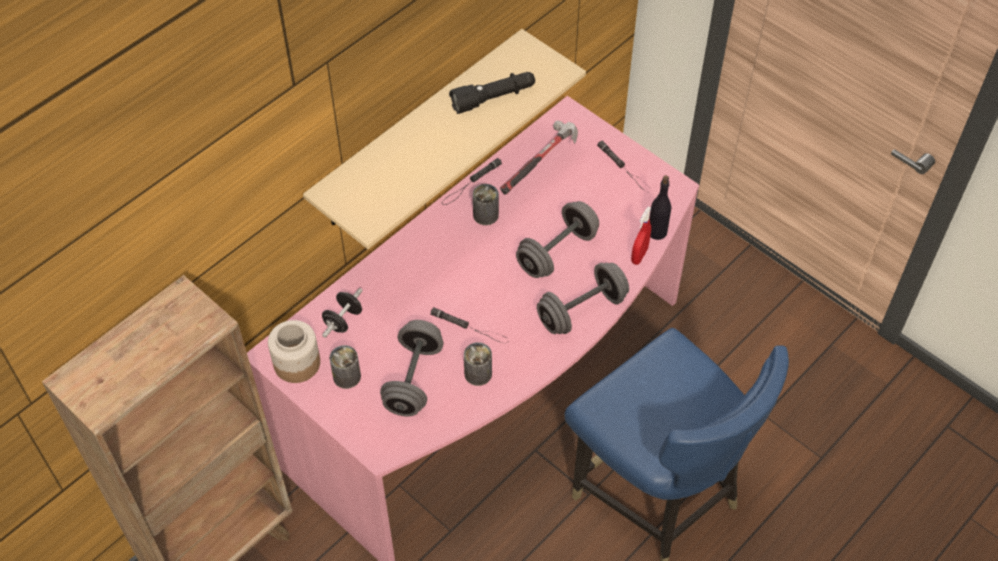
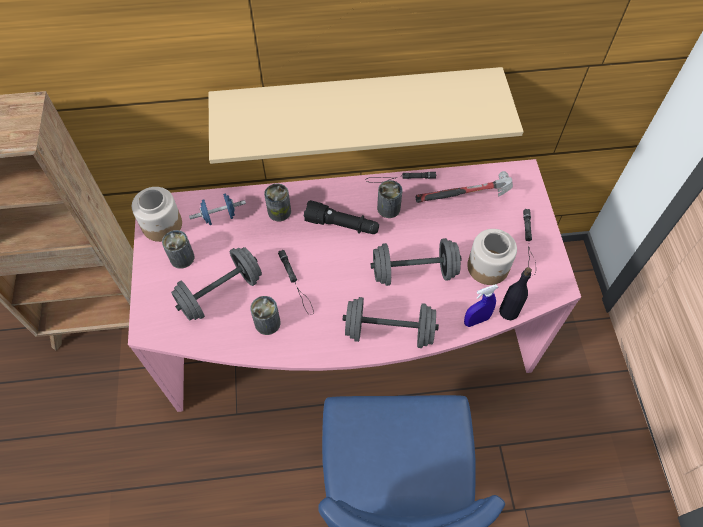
camera: 40 degrees right, 5 degrees up
black dumbbell [322,288,363,338] -> blue dumbbell [189,193,246,225]
black flashlight [449,72,535,114] -> black flashlight moved to [304,200,379,234]
red spray bottle [631,207,651,265] -> blue spray bottle [464,284,498,327]
none -> can [264,184,291,221]
none -> jar [467,229,517,285]

